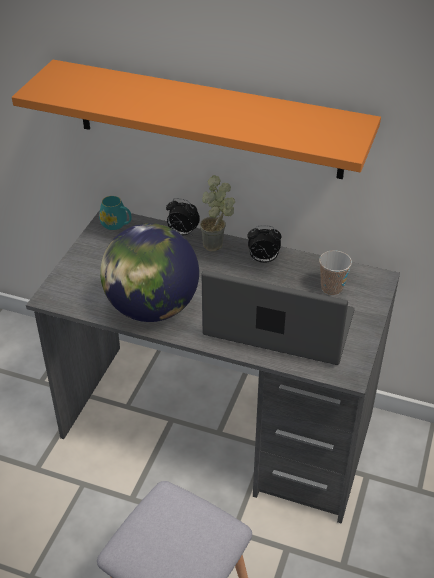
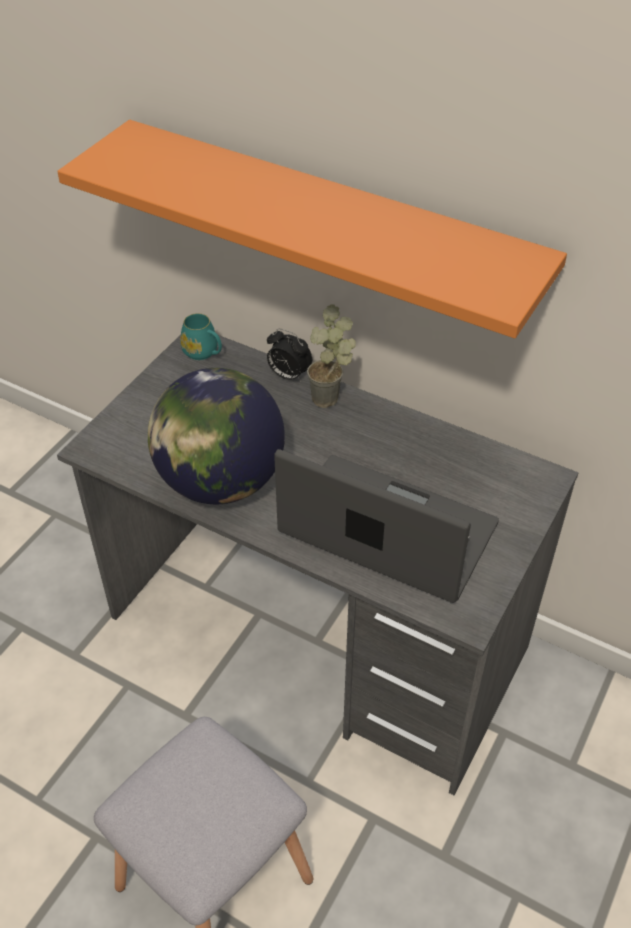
camera: 10 degrees right, 5 degrees up
alarm clock [247,225,281,263] -> none
cup [319,250,352,296] -> none

